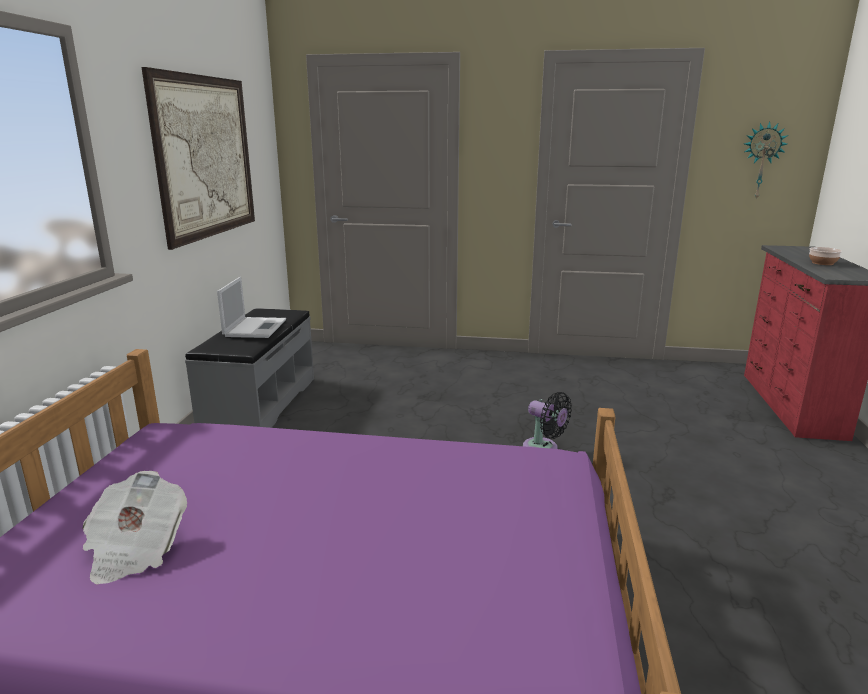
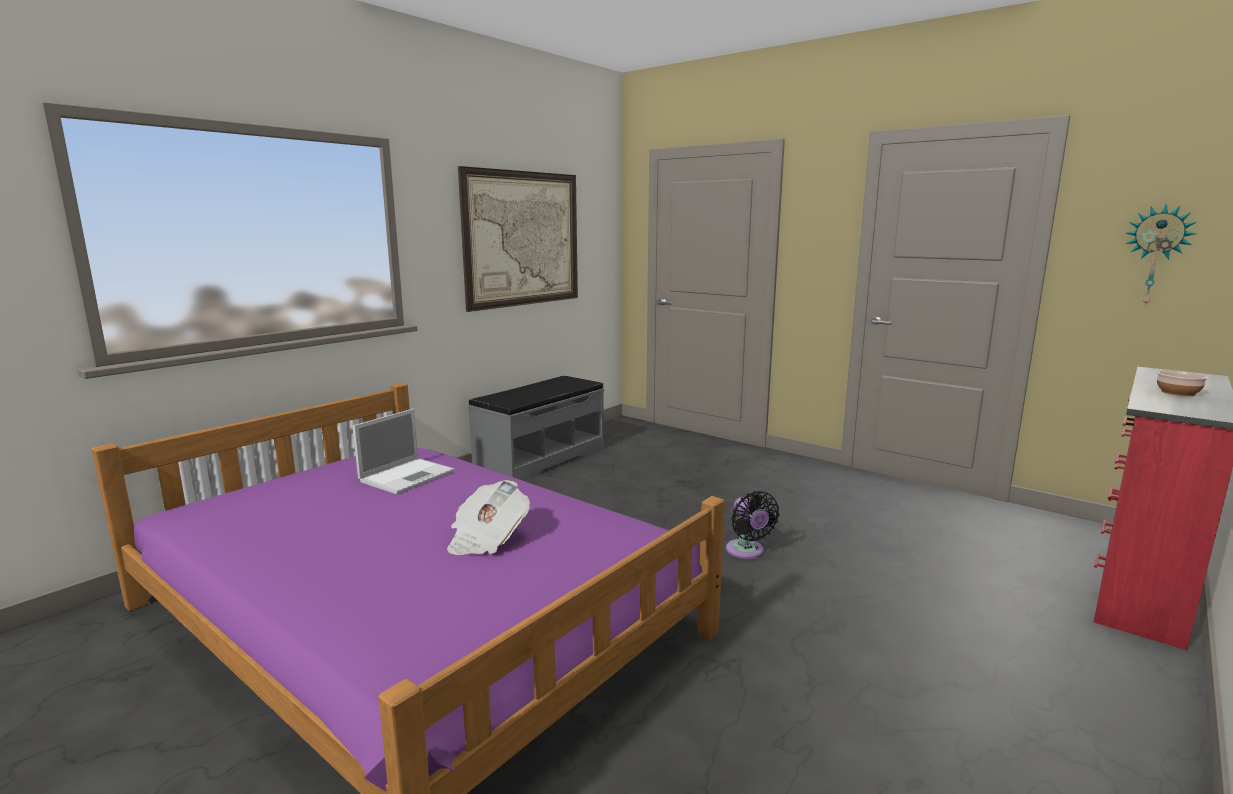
camera: 30 degrees right, 5 degrees down
newspaper [82,471,187,584] -> newspaper moved to [447,480,530,555]
laptop [217,277,286,338] -> laptop moved to [353,409,454,494]

